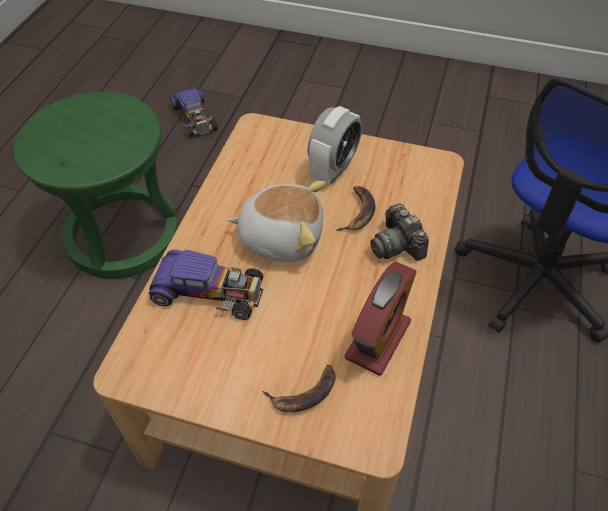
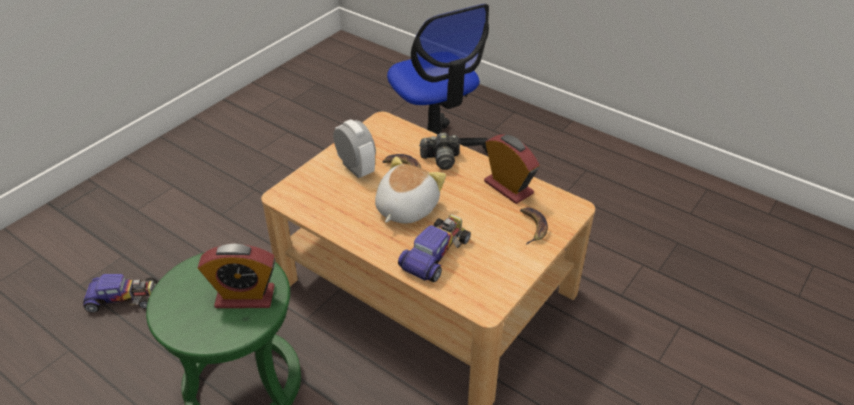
camera: 70 degrees left, 10 degrees down
none -> alarm clock [198,244,276,308]

